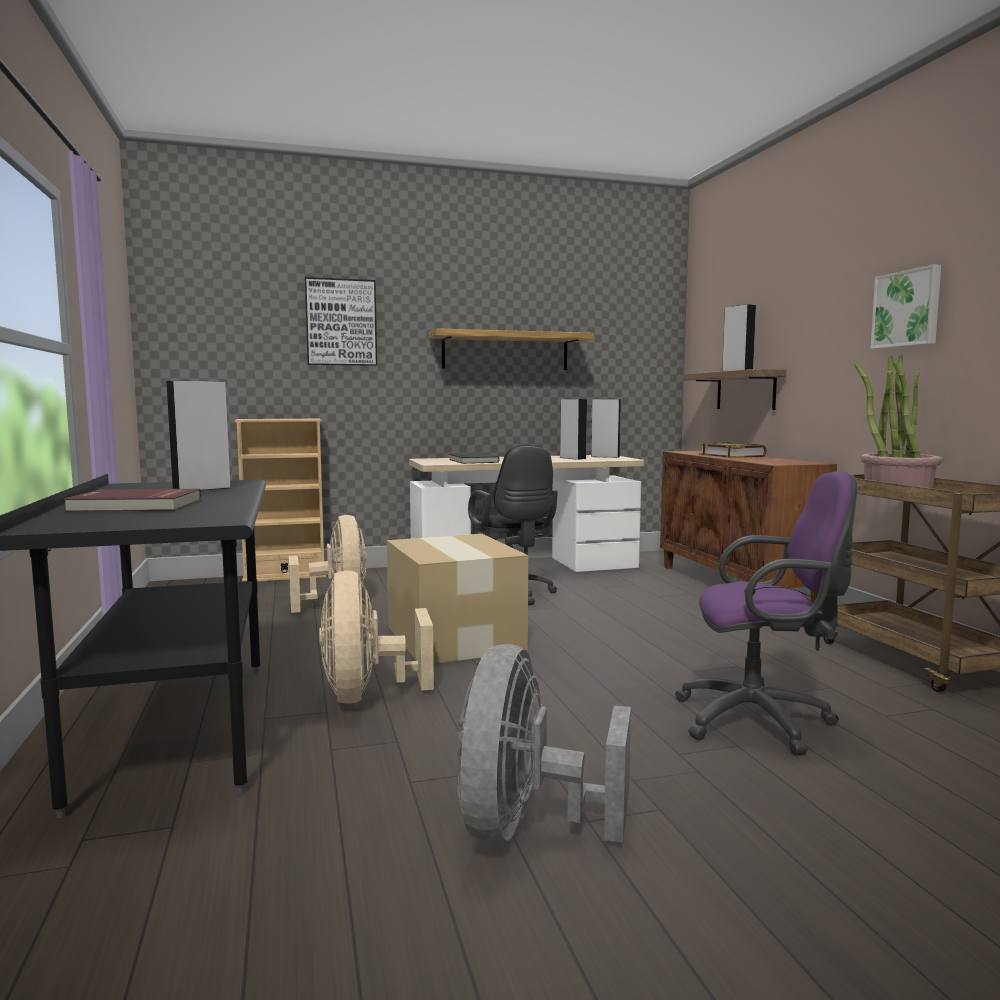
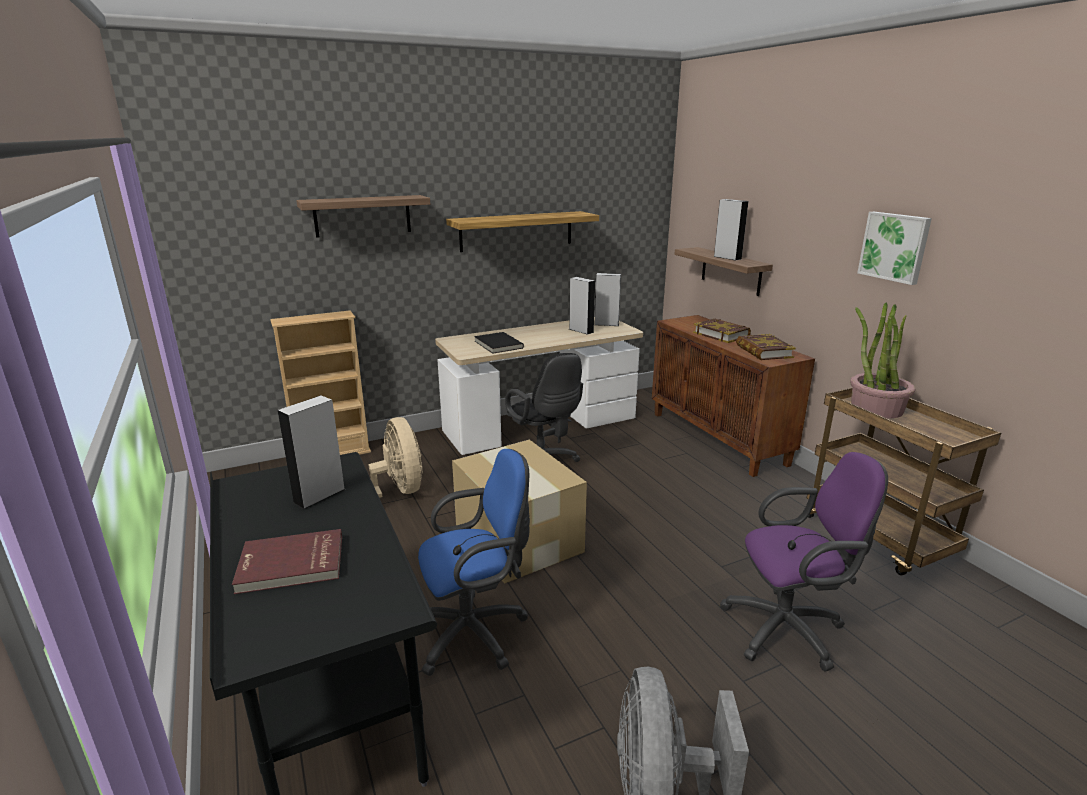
camera: 10 degrees left, 15 degrees up
picture [305,277,377,366] -> shelf [296,195,430,238]
beige fan [319,571,434,704] -> blue office chair [418,449,530,676]
none -> book [736,334,796,360]

